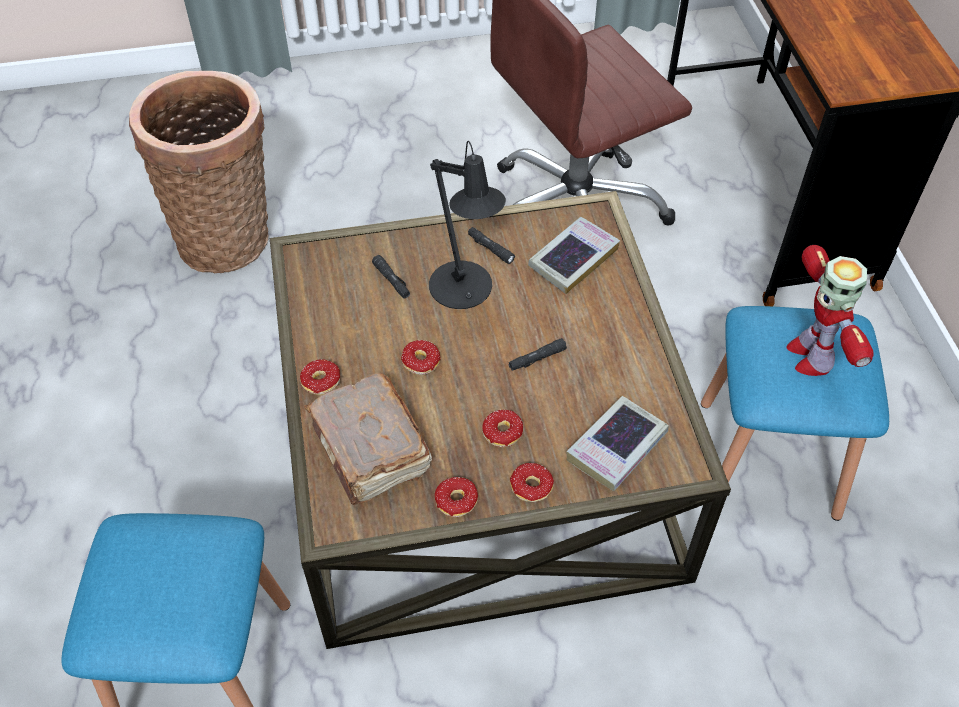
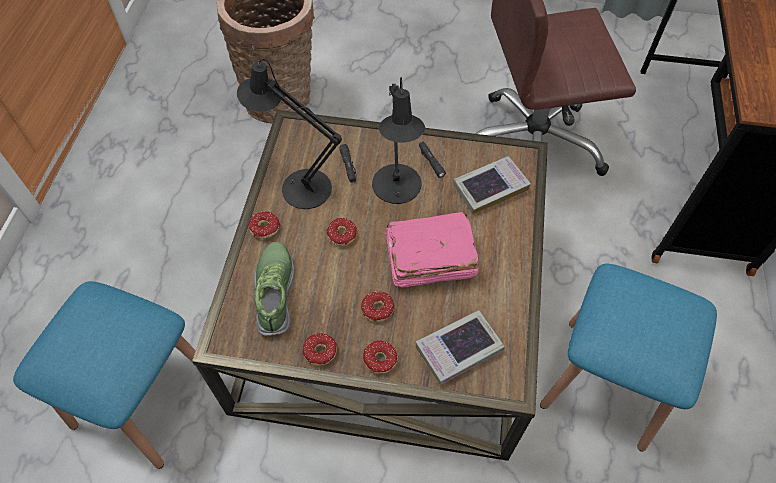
camera: 20 degrees right, 5 degrees up
brown book [304,373,432,505] -> shoe [254,242,294,336]
black flashlight [509,338,567,371] -> pink book [385,211,479,287]
toy robot [787,245,874,376] -> none
none -> black table lamp [237,59,342,209]

